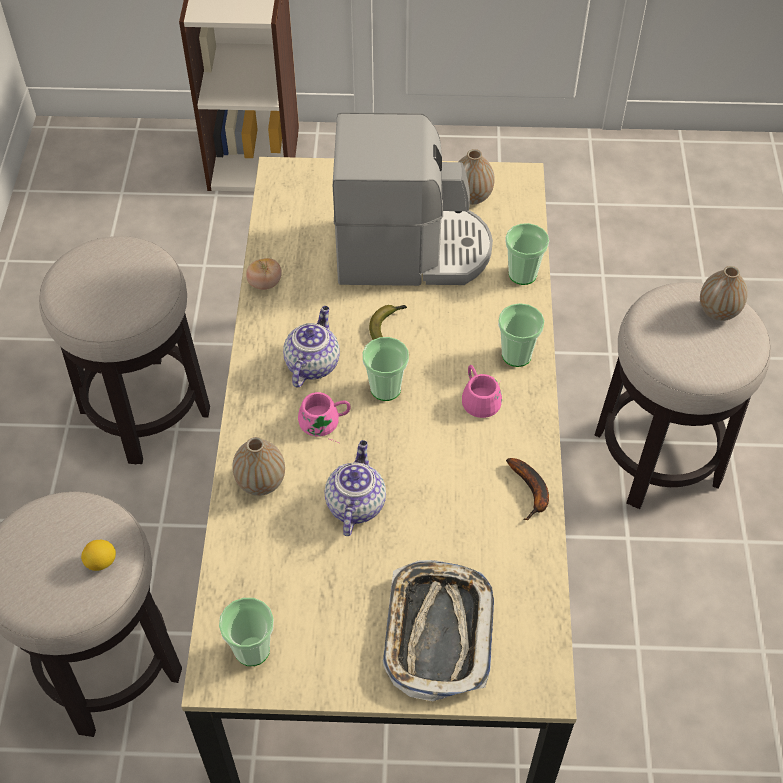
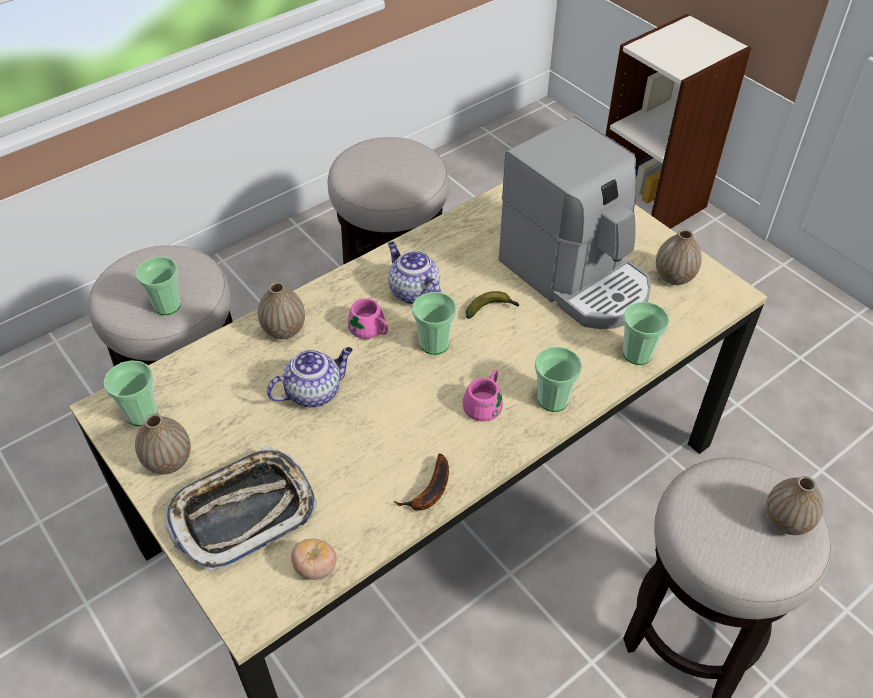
camera: 50 degrees right, 5 degrees down
lemon [81,540,116,571] -> cup [136,257,181,315]
tomato [246,258,282,290] -> tomato moved to [291,539,337,580]
teapot [283,306,340,387] -> teapot turned 105 degrees counterclockwise [388,242,441,304]
none -> vase [135,414,191,474]

